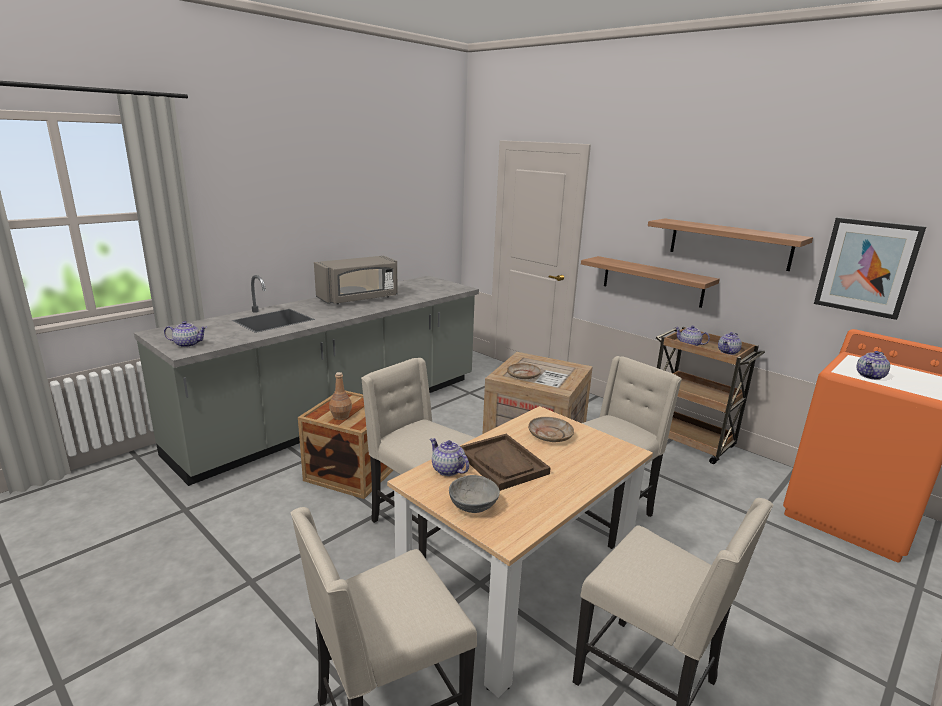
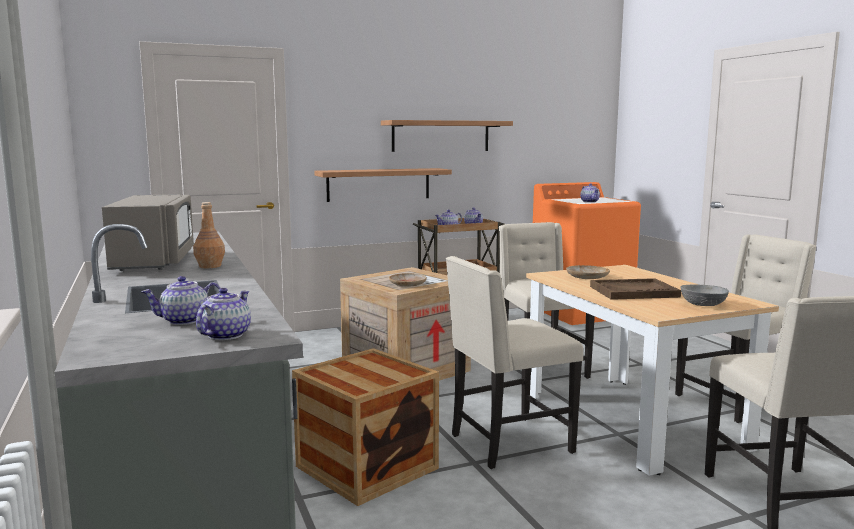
camera: 65 degrees left, 10 degrees down
brown bottle [329,372,352,420] -> brown bottle moved to [193,202,225,268]
teapot [430,438,469,476] -> teapot moved to [141,276,220,325]
picture [814,217,926,320] -> none

